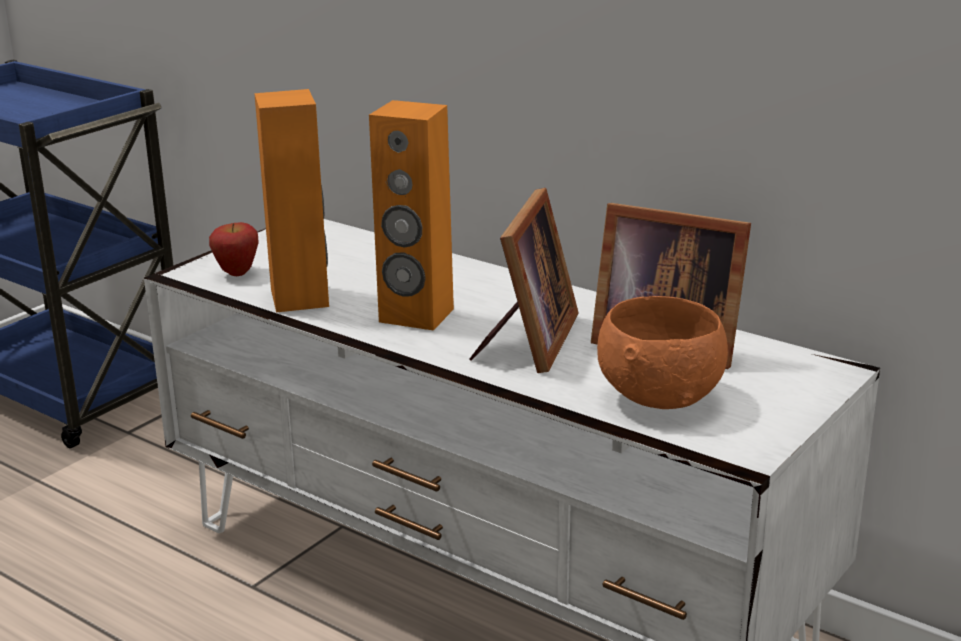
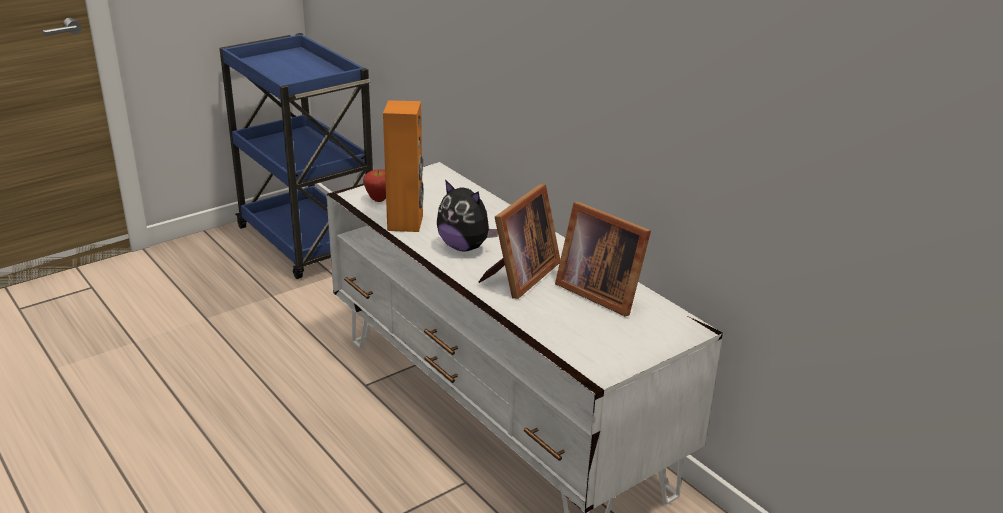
camera: 15 degrees right, 5 degrees up
orange speaker [369,100,454,331] -> plush toy [437,180,498,252]
orange bowl [597,296,728,409] -> none

